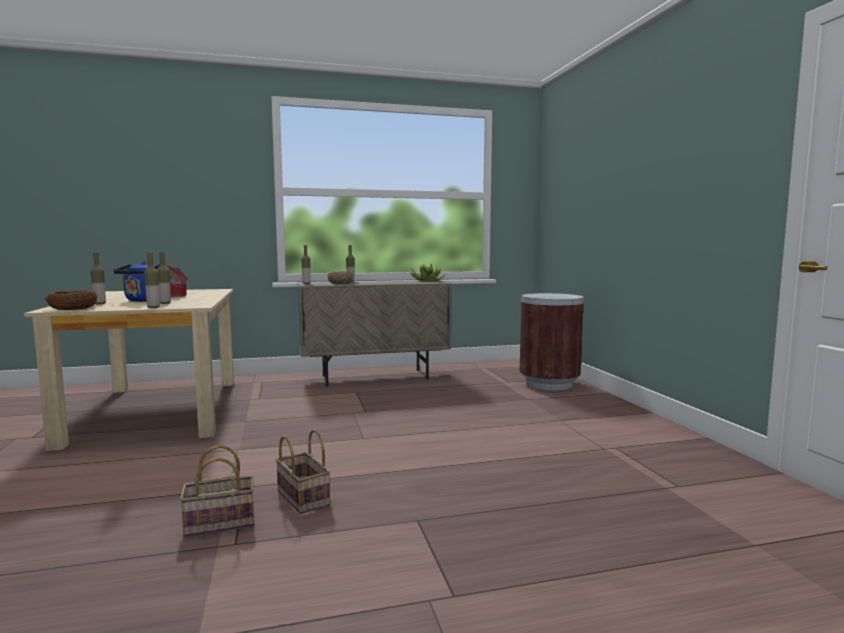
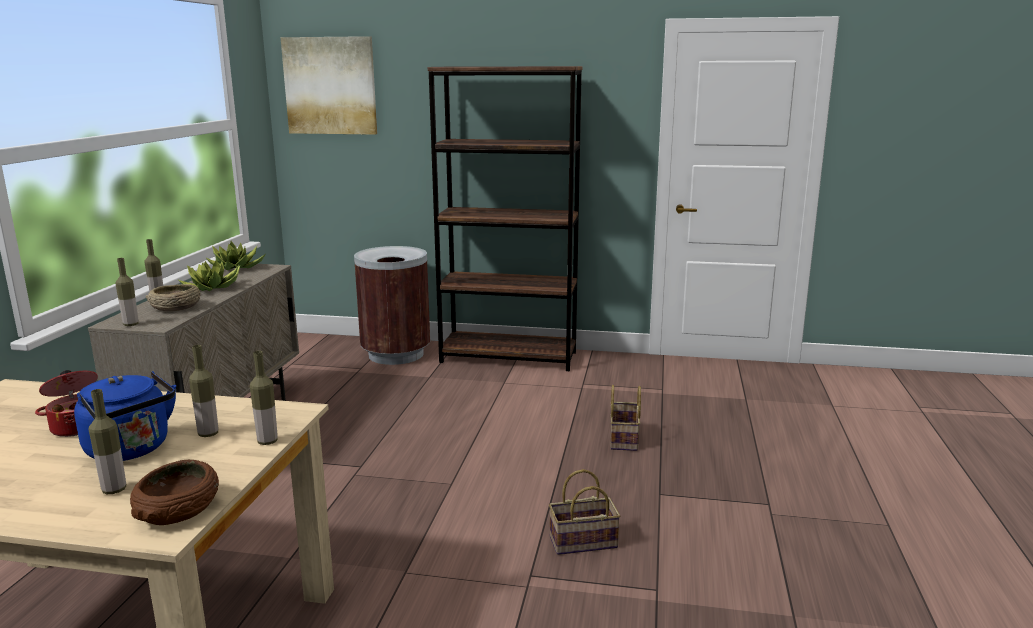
camera: 65 degrees left, 10 degrees up
basket [180,445,254,537] -> basket moved to [610,385,641,451]
none -> potted plant [179,259,240,291]
none -> picture [280,36,377,135]
none -> brown bookcase [428,66,583,371]

